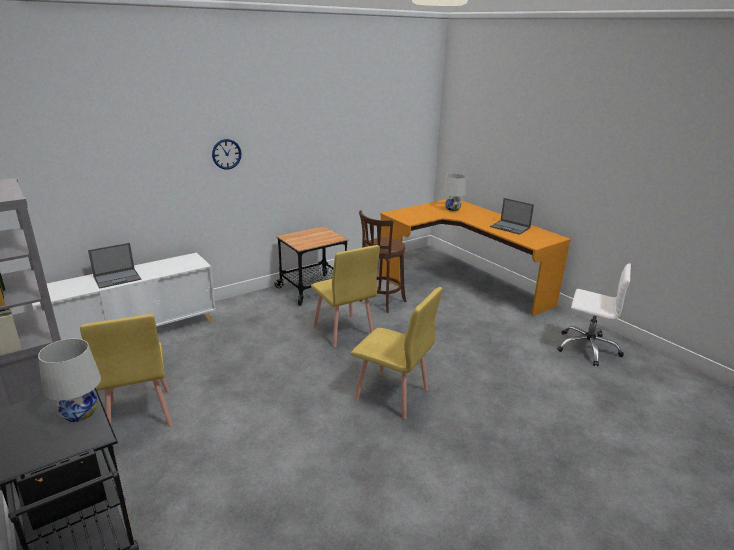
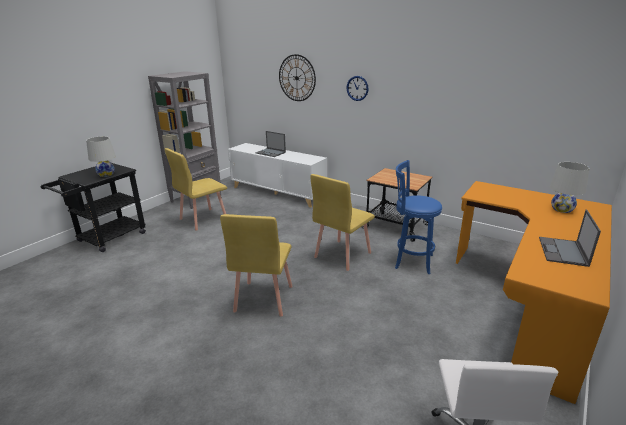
camera: 70 degrees right, 0 degrees up
brown stool [359,210,407,313] -> blue stool [395,160,442,274]
none -> wall clock [279,54,316,101]

